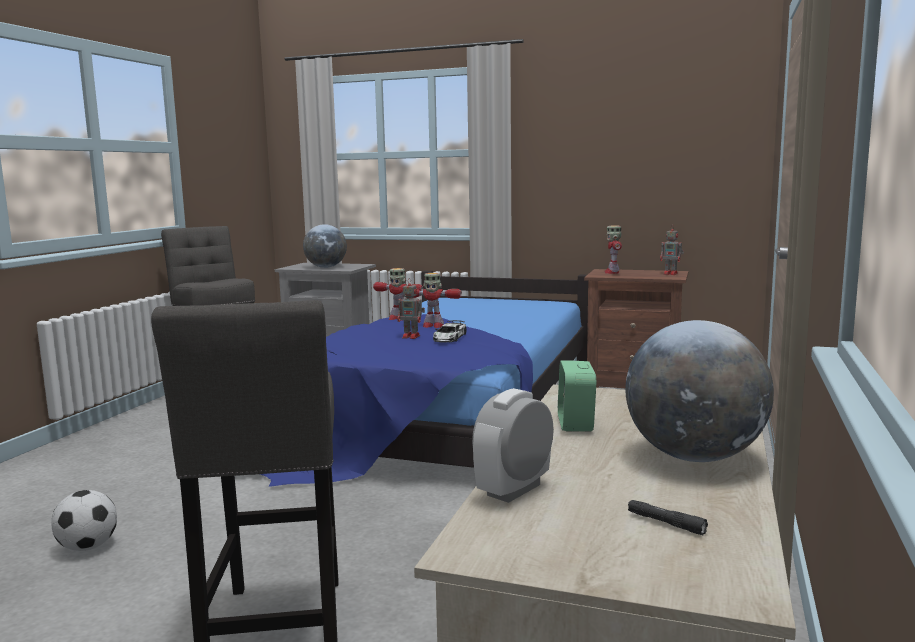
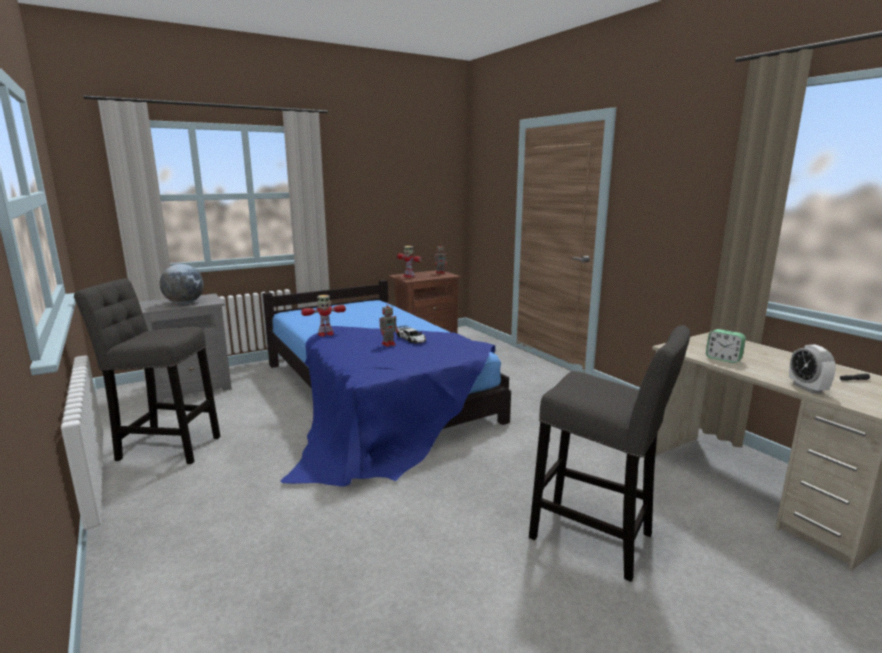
camera: 50 degrees left, 5 degrees up
football [51,490,117,551] -> none
toy robot [406,273,462,328] -> none
globe [625,320,774,462] -> none

